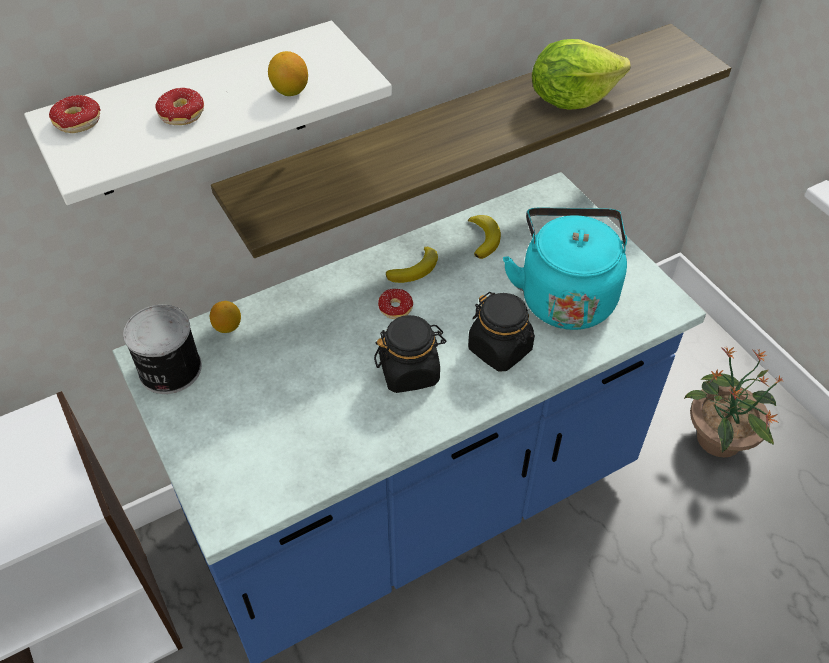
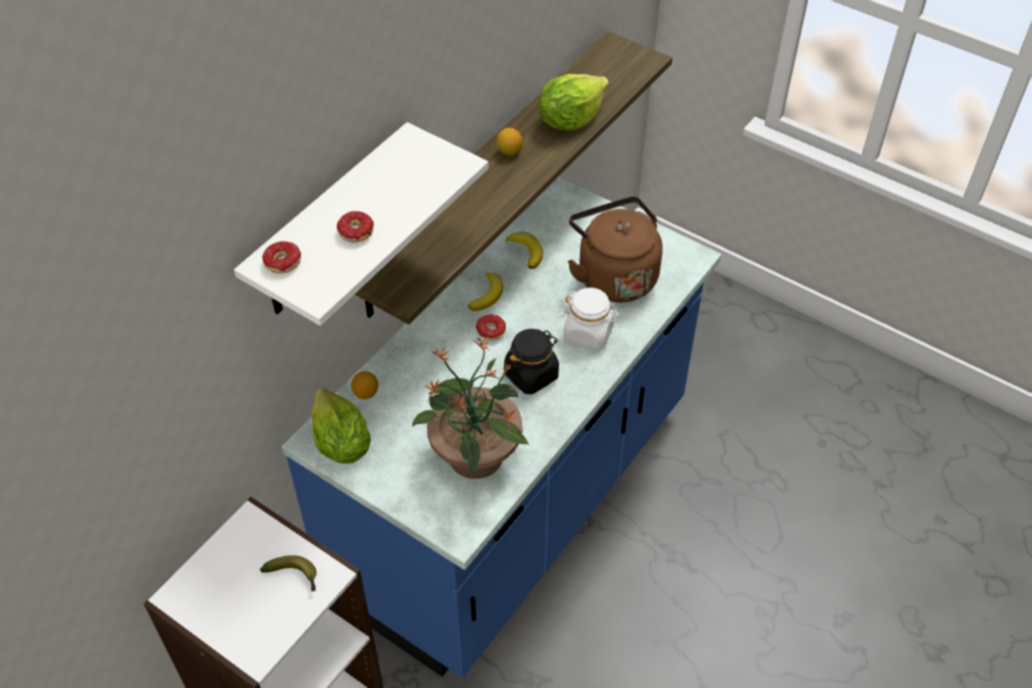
camera: 25 degrees left, 0 degrees up
can [123,305,202,394] -> lettuce [311,388,371,464]
lemon [268,51,308,96] -> lemon moved to [497,128,523,156]
black jar [468,292,535,371] -> white jar [562,288,619,351]
turquoise kettle [503,207,627,330] -> brown kettle [567,196,663,302]
potted plant [684,346,782,458] -> potted plant moved to [412,336,529,479]
none -> banana [260,555,317,591]

